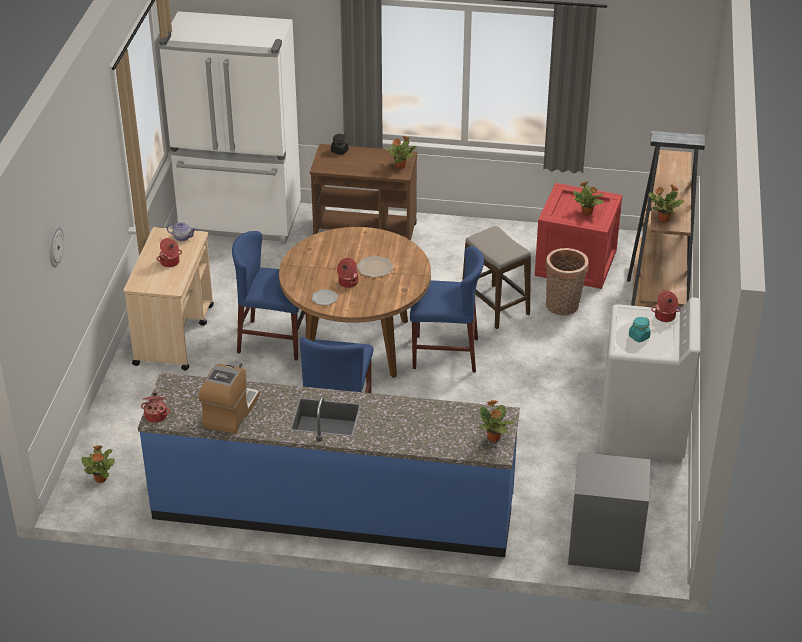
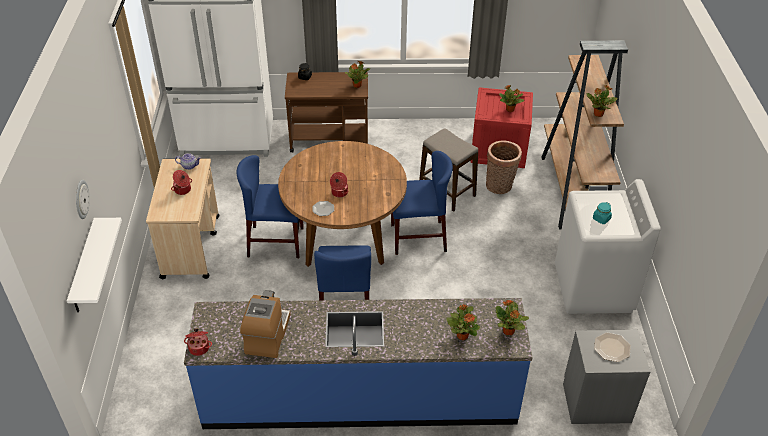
camera: 10 degrees left, 5 degrees up
potted plant [81,445,115,483] -> potted plant moved to [447,304,480,340]
plate [357,256,393,278] -> plate moved to [594,332,631,362]
cooking pot [651,291,681,322] -> none
none -> white shelf [67,218,122,313]

